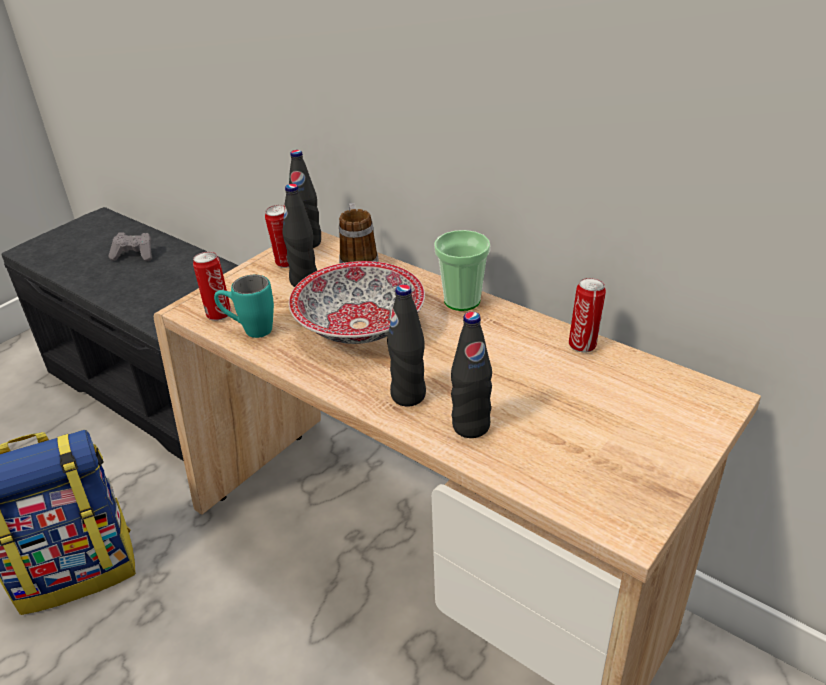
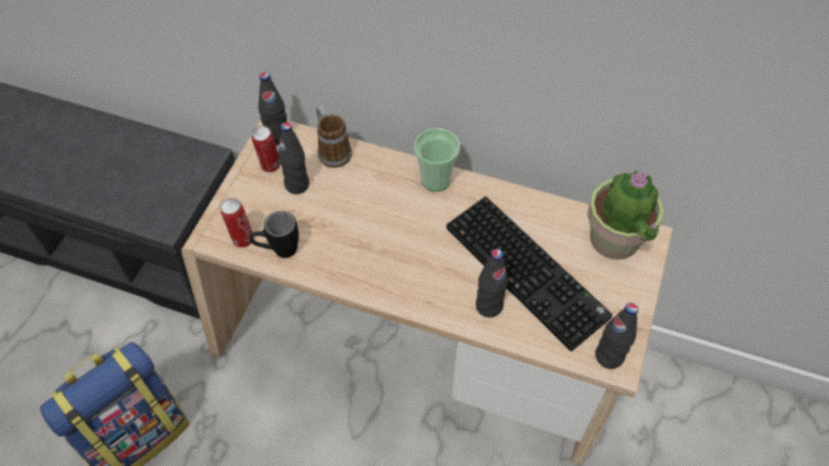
camera: 20 degrees left, 20 degrees up
grey game controller [109,233,152,261] -> none
turquoise mug [214,275,274,338] -> black mug [249,211,299,258]
bowl [289,261,425,344] -> none
black bottle [387,284,426,406] -> black bottle moved to [595,303,638,369]
can [569,278,606,353] -> none
none -> keyboard [446,196,612,351]
none -> potted plant [587,171,664,260]

